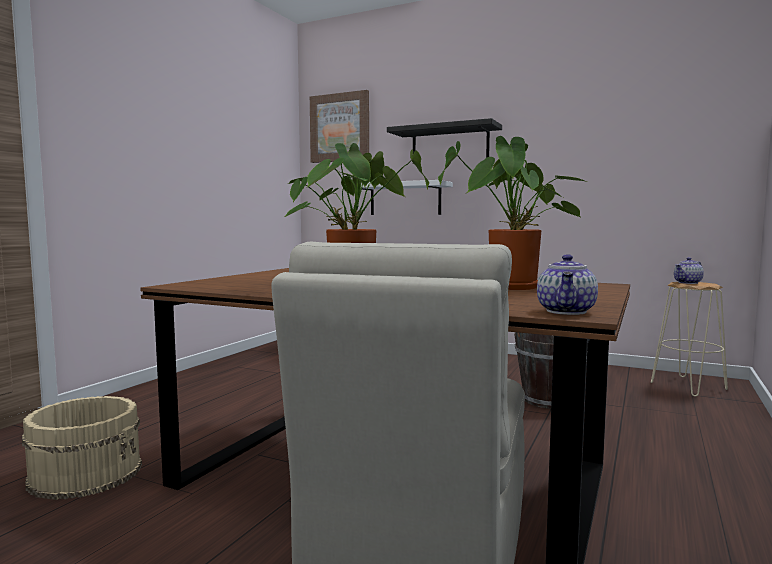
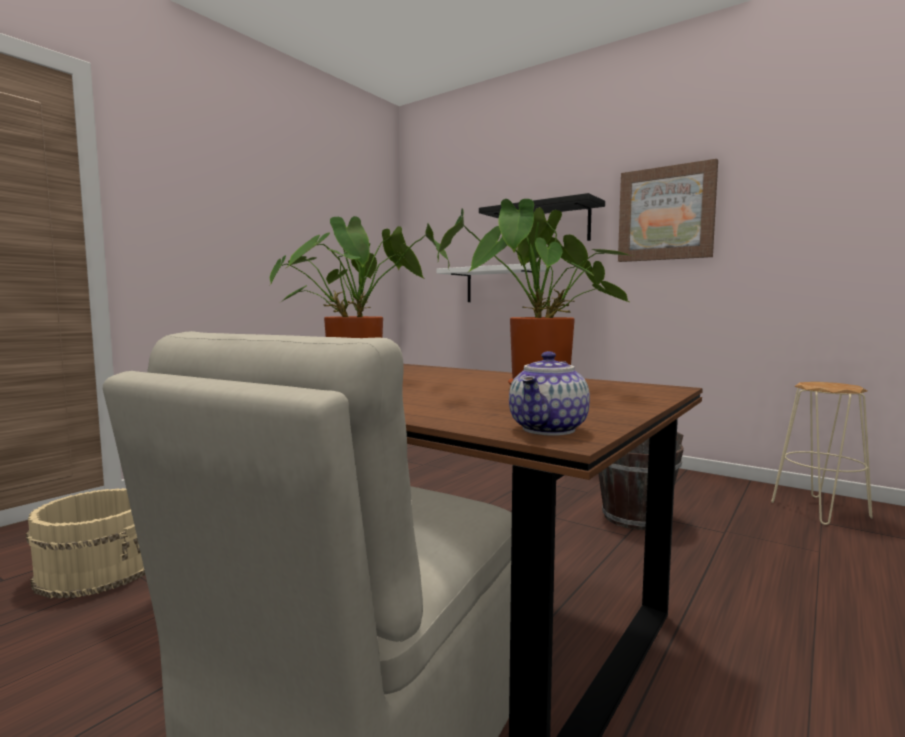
camera: 10 degrees right, 0 degrees up
picture [310,90,369,163] -> picture moved to [618,159,718,262]
teapot [674,257,704,284] -> none

